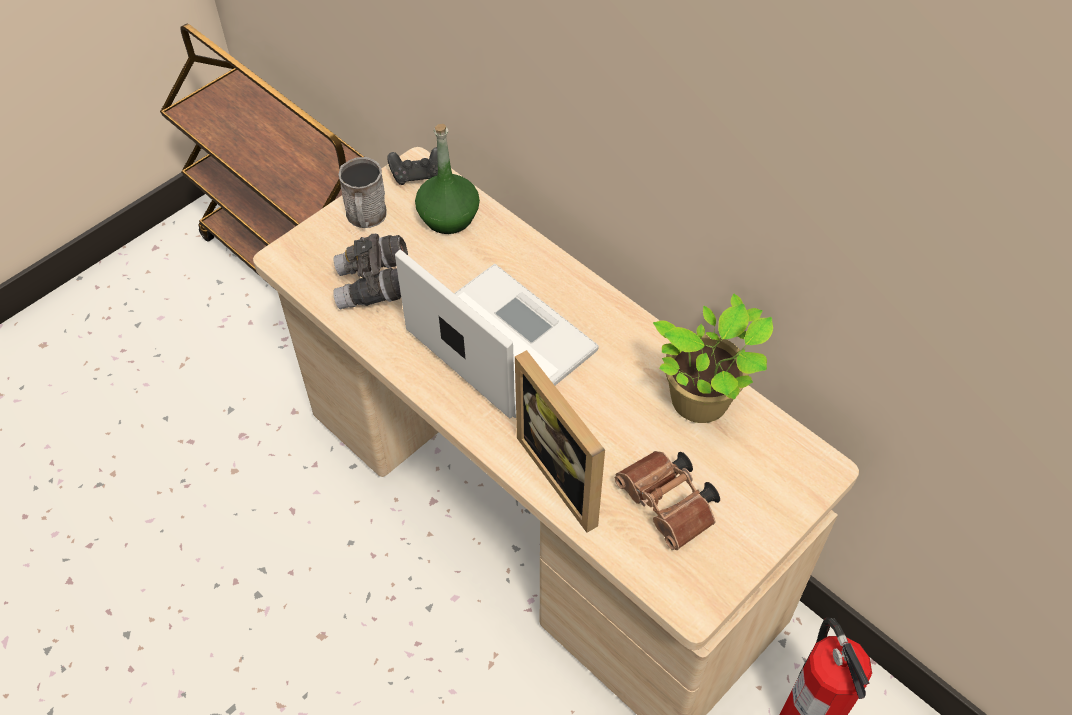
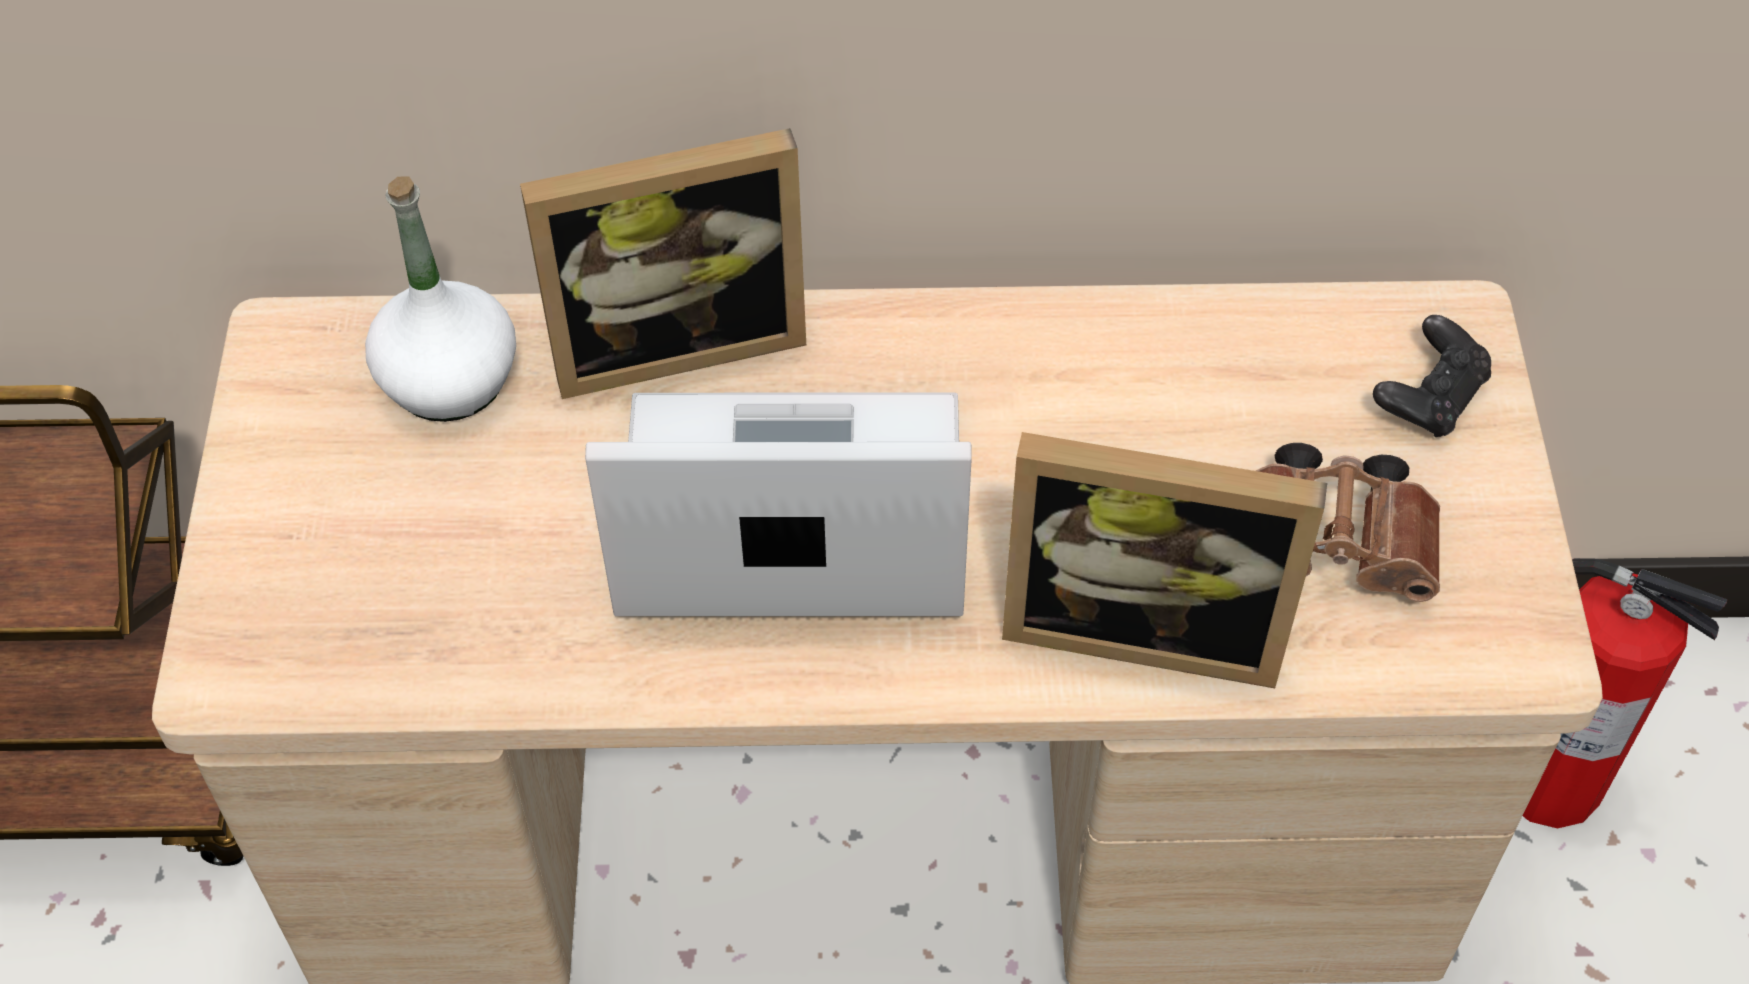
camera: 45 degrees left, 0 degrees up
grey binoculars [333,234,408,310] -> none
grey mug [338,157,387,228] -> none
black game controller [387,147,438,185] -> black game controller moved to [1373,315,1491,437]
green bottle [415,124,480,234] -> white bottle [365,176,516,422]
potted plant [653,293,773,423] -> none
none -> picture frame [520,128,806,399]

